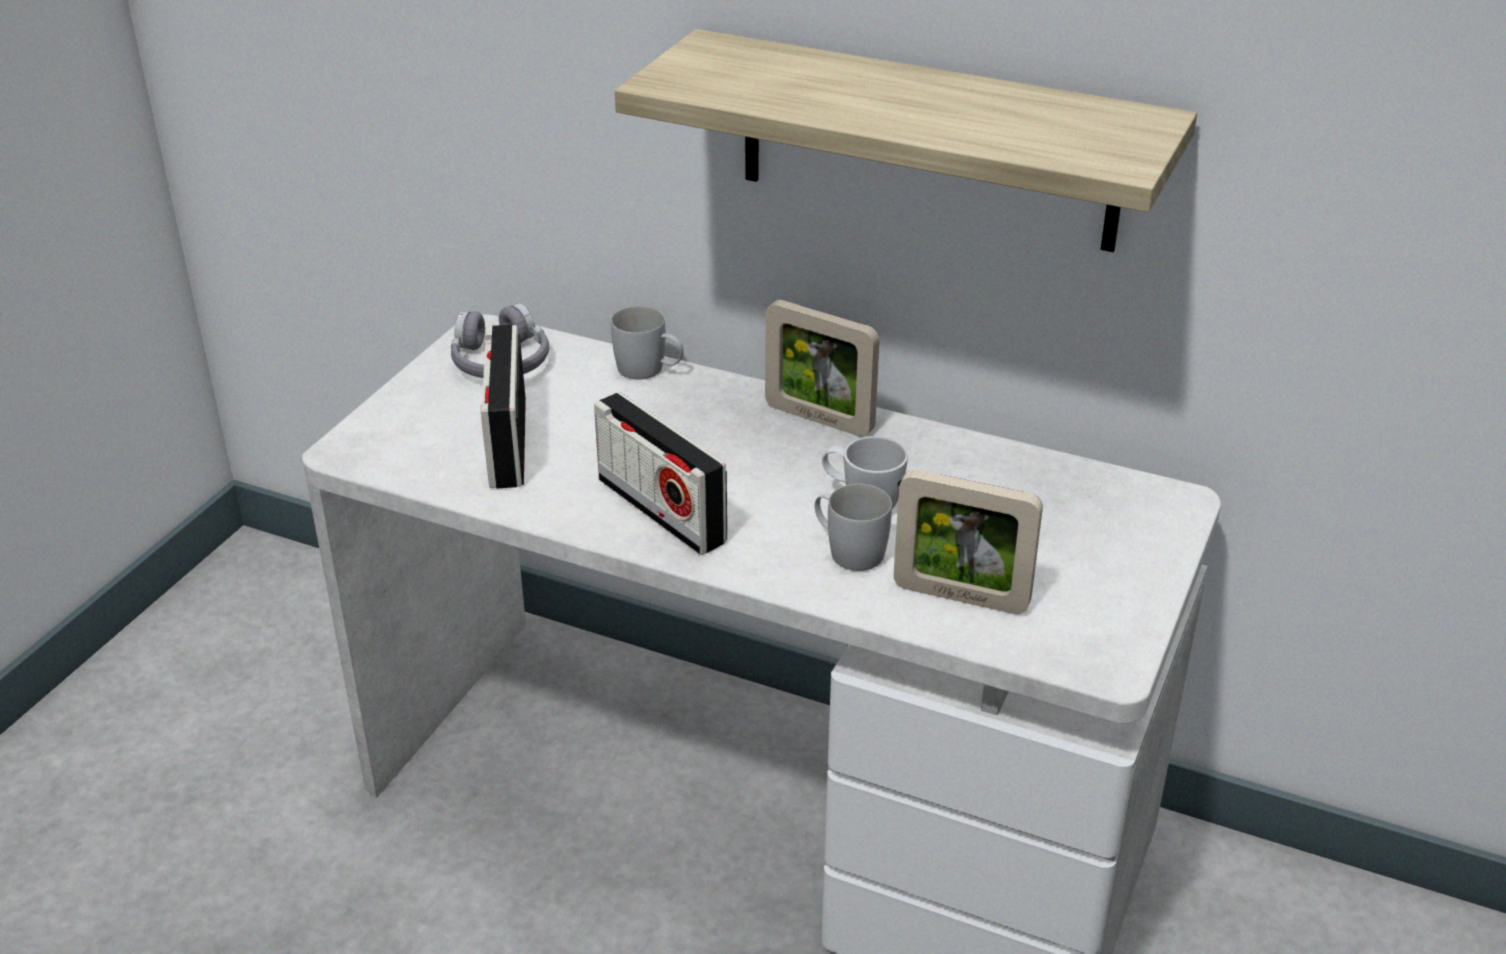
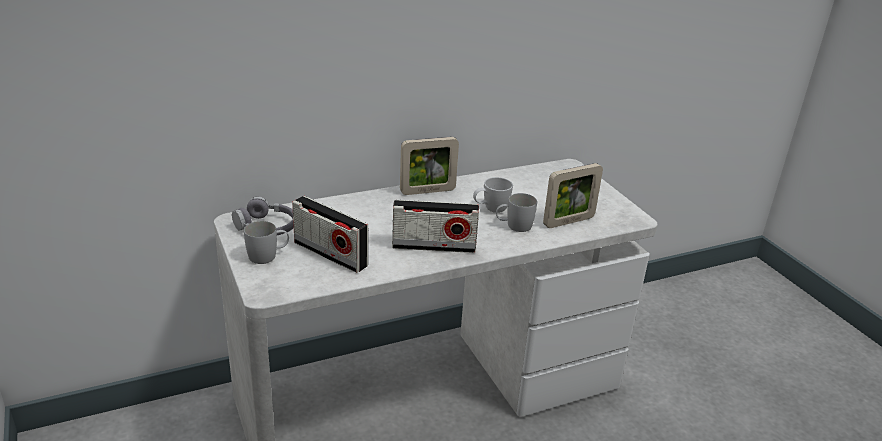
camera: 50 degrees left, 5 degrees down
white mug [611,306,684,380] -> white mug moved to [244,221,289,264]
shelf [615,29,1197,252] -> none

